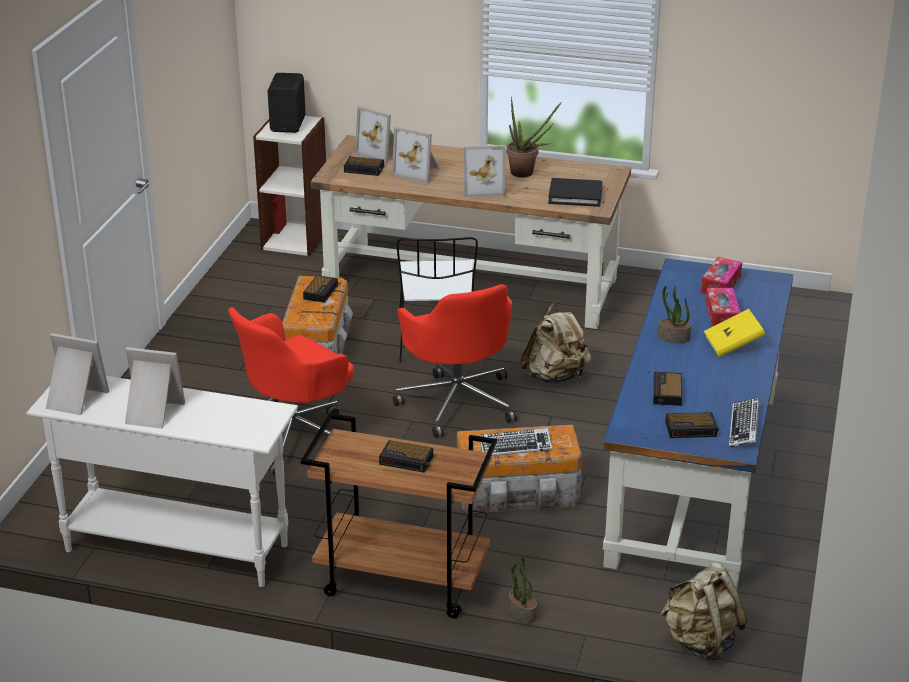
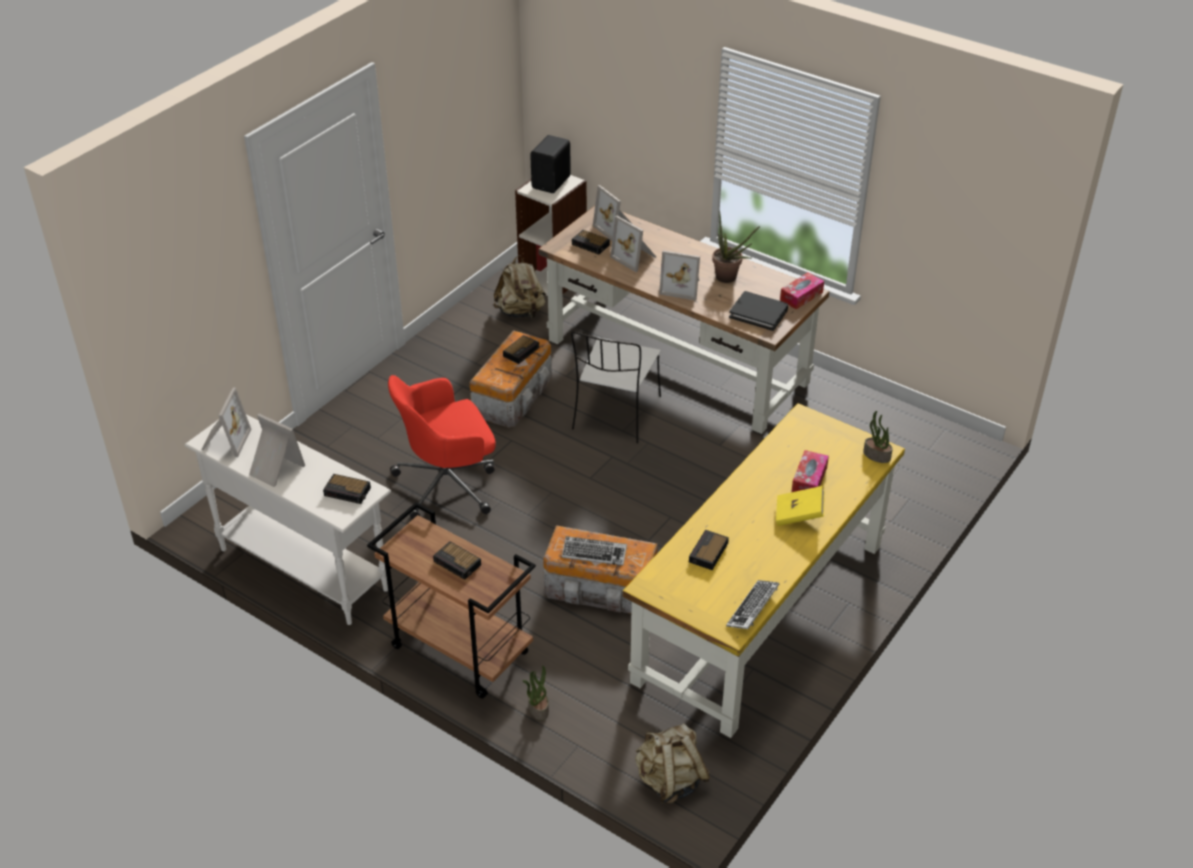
camera: 20 degrees right, 10 degrees up
picture frame [46,333,109,415] -> picture frame turned 60 degrees clockwise [201,388,251,457]
red office chair [393,284,517,438] -> none
beige backpack [520,304,591,383] -> beige backpack moved to [493,255,546,319]
blue desk [603,258,793,590] -> yellow desk [623,403,905,738]
potted plant [658,286,691,343] -> potted plant moved to [863,411,893,463]
alarm clock [665,412,719,438] -> alarm clock moved to [323,474,371,504]
tissue box [700,257,742,294] -> tissue box moved to [780,272,824,310]

